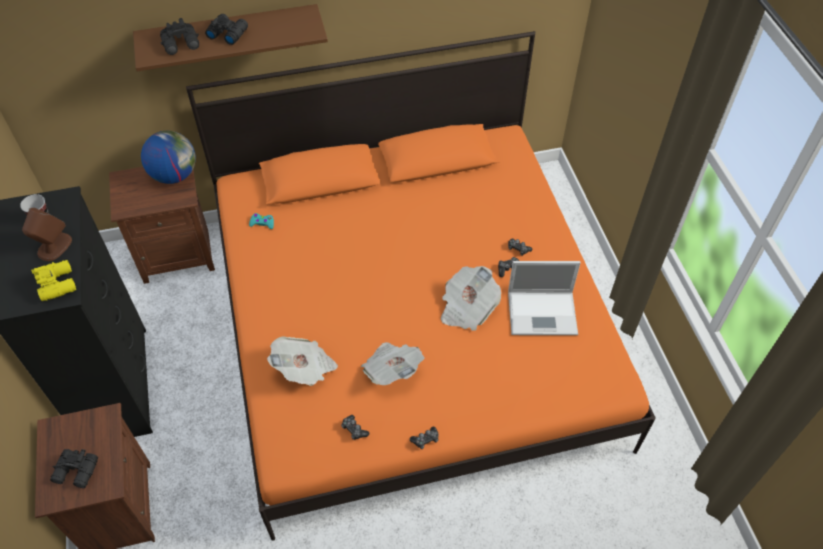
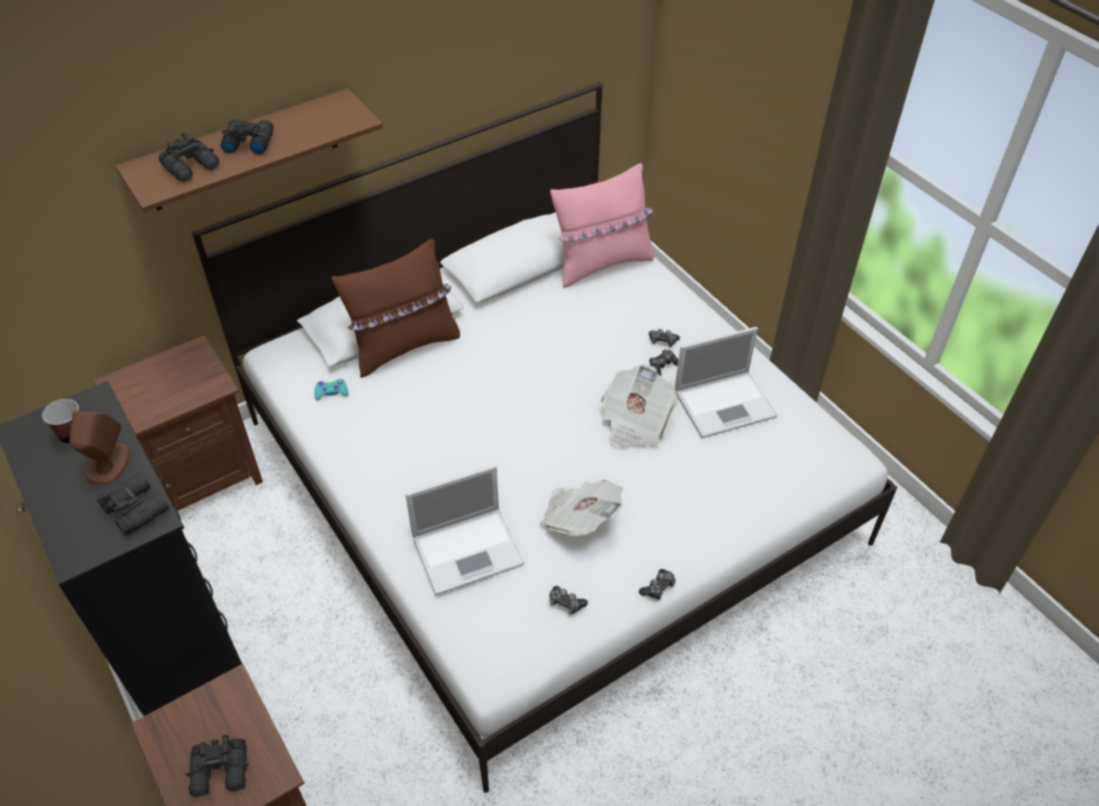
camera: 20 degrees left, 5 degrees down
yellow binoculars [31,260,76,301] -> black binoculars [97,473,169,536]
globe [141,131,196,184] -> none
orange bed [186,31,656,541] -> white bed [192,82,897,793]
newspaper [267,336,338,386] -> laptop [405,465,524,595]
none -> brown pillow [332,239,460,378]
none -> pink pillow [550,163,654,288]

